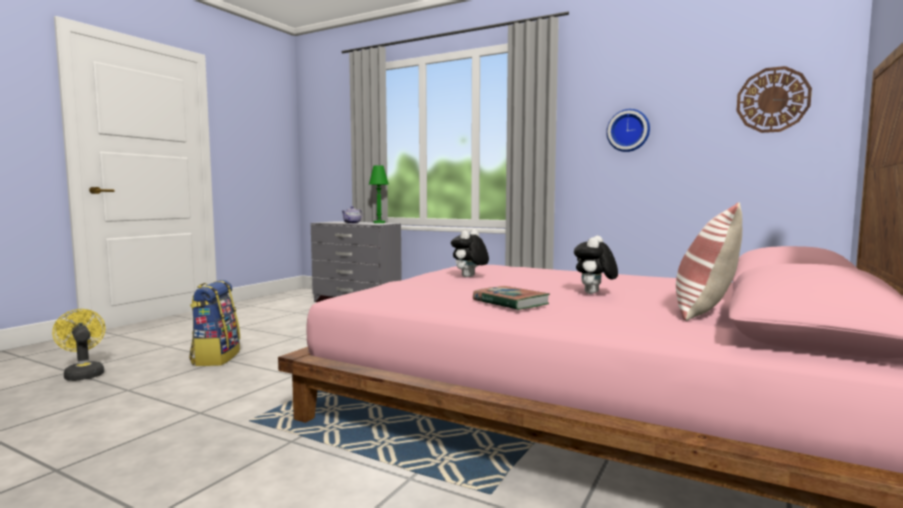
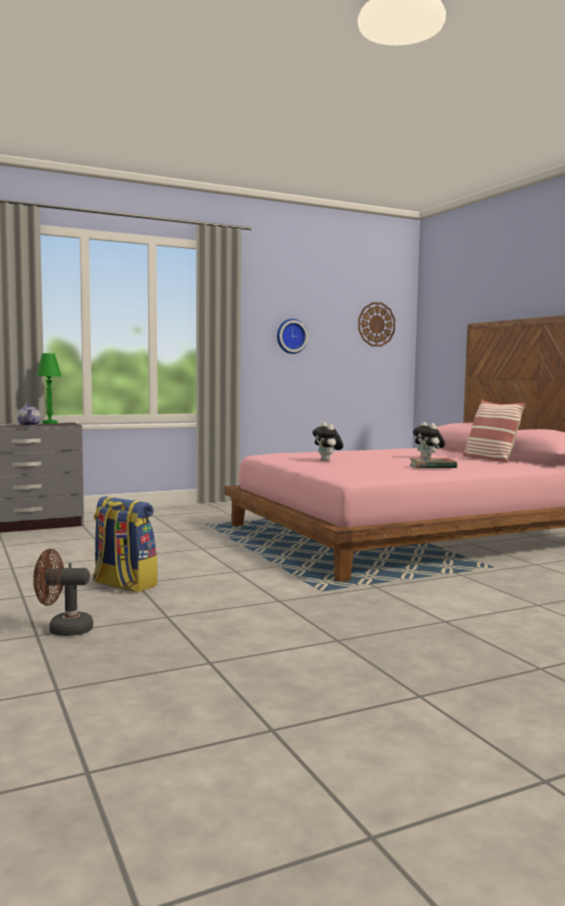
camera: 55 degrees left, 0 degrees up
yellow fan [52,309,105,381] -> brown fan [33,549,93,636]

